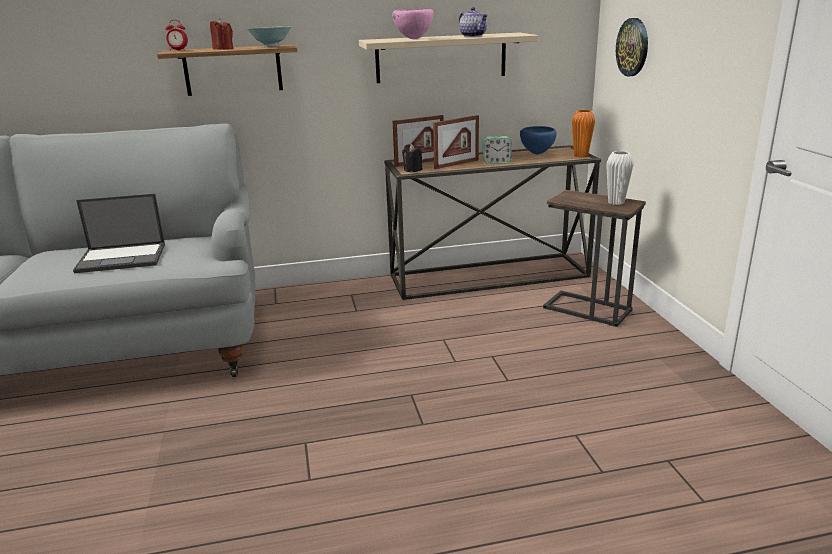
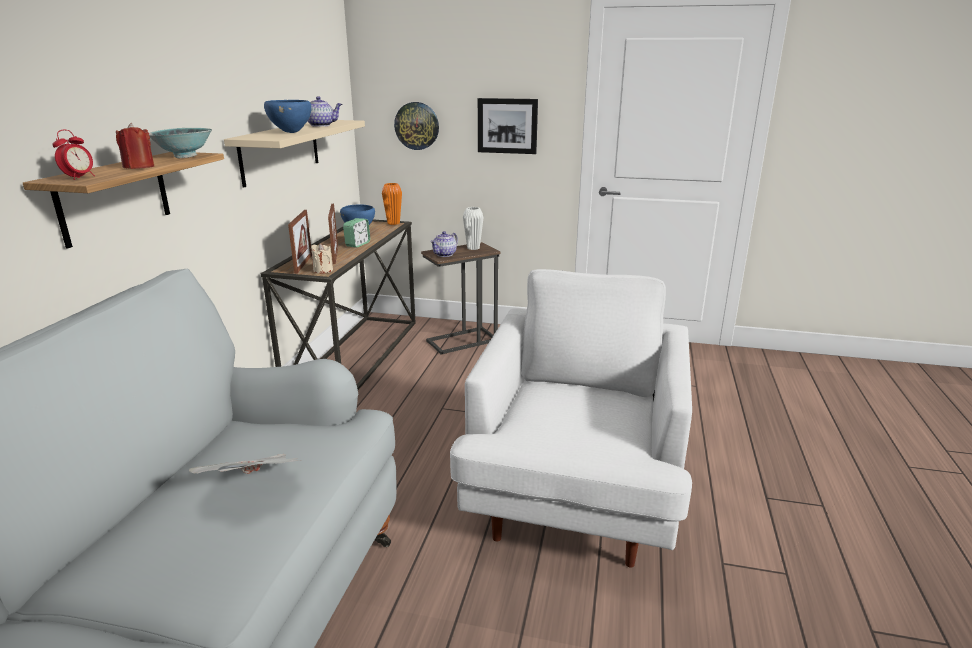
camera: 65 degrees left, 0 degrees up
laptop [73,194,165,273] -> newspaper [189,454,300,474]
pink bowl [392,9,434,39] -> blue bowl [264,100,311,133]
black candle [402,144,422,172] -> beige candle [311,243,333,274]
none -> teapot [430,231,458,257]
none -> white armchair [450,269,692,568]
none -> picture [478,98,538,154]

